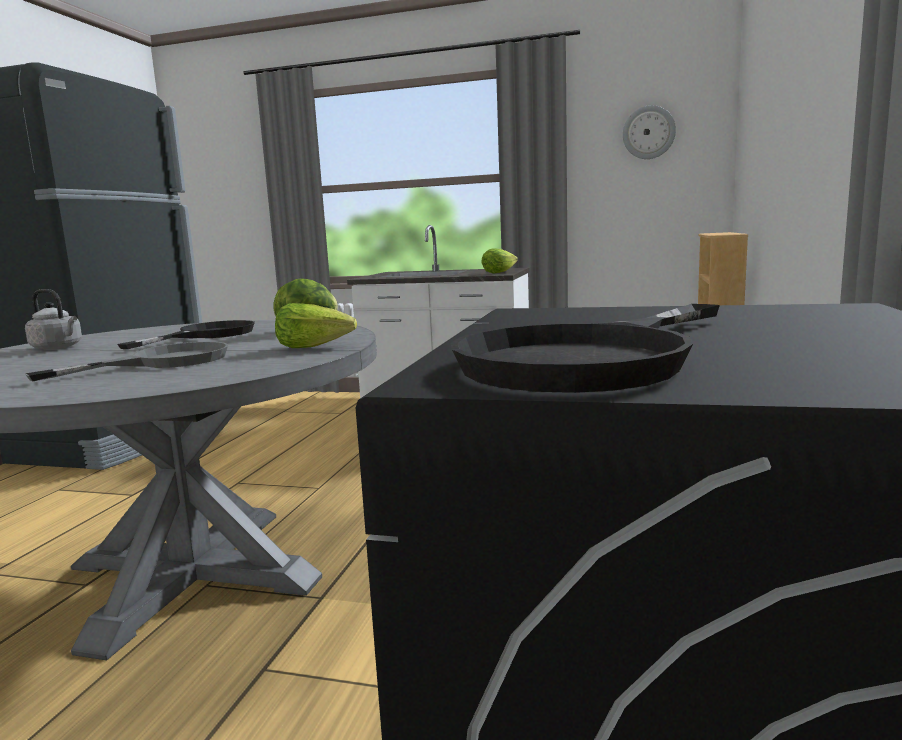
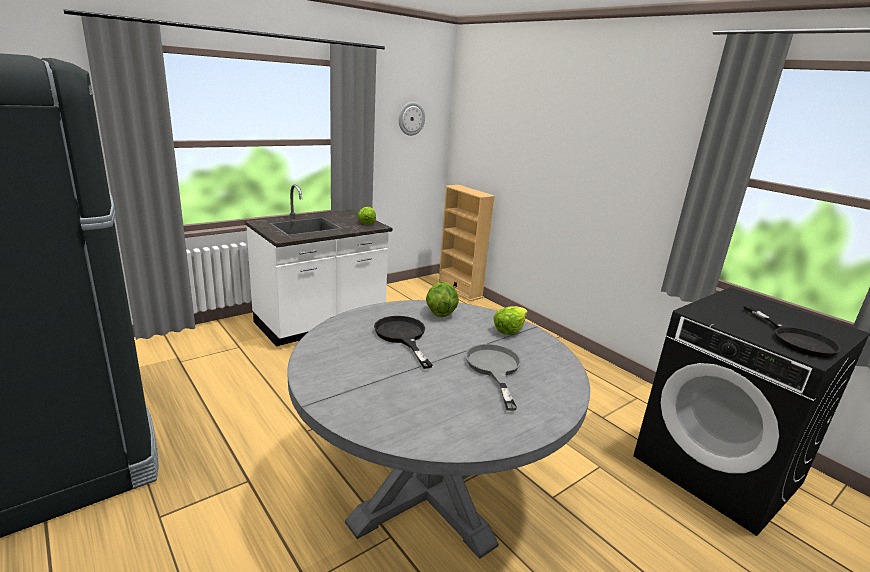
camera: 55 degrees left, 10 degrees up
grey kettle [25,289,82,350] -> none

